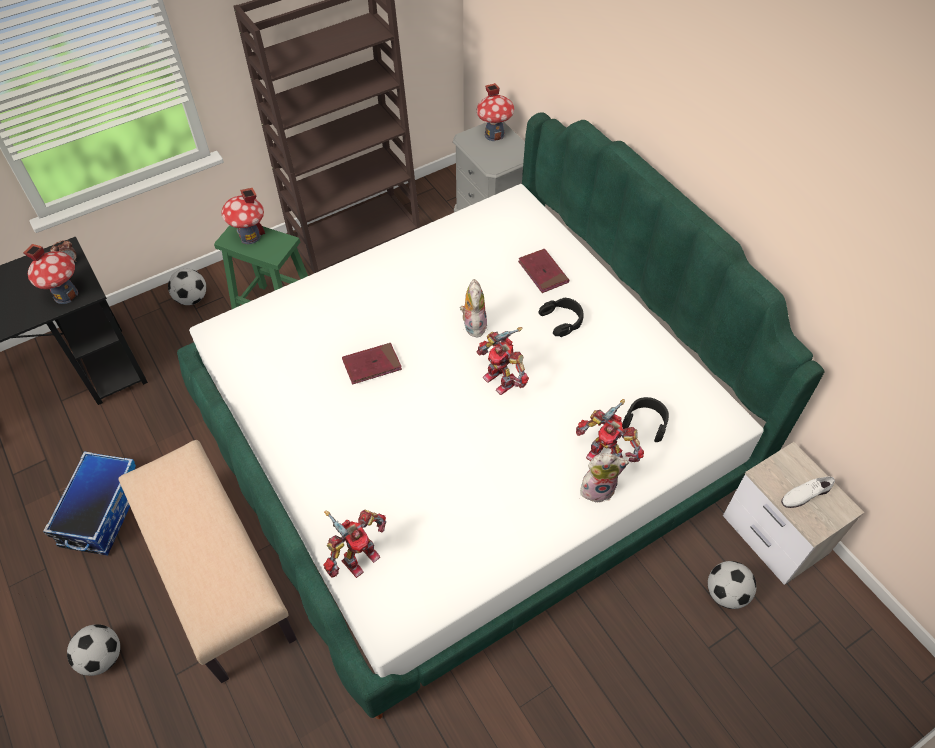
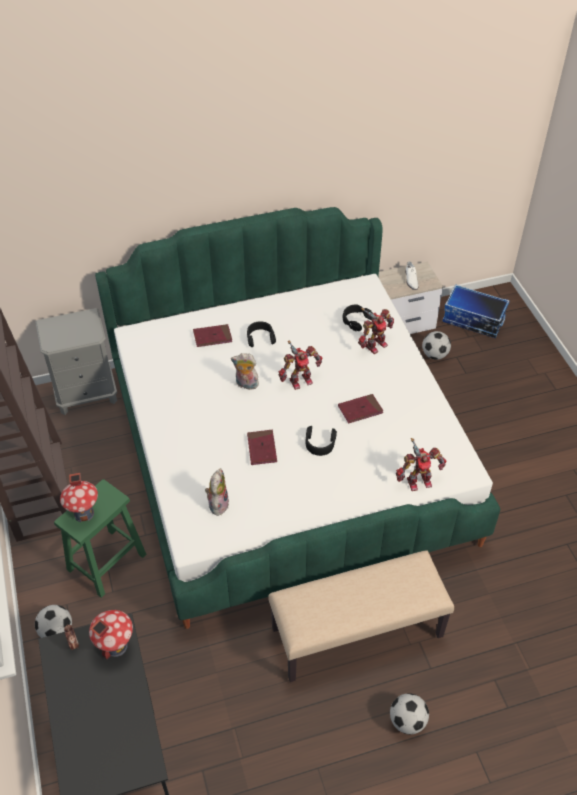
camera: 75 degrees left, 5 degrees down
storage box [43,451,136,556] -> storage box moved to [442,284,510,338]
toy robot [323,509,386,578] -> toy robot turned 105 degrees clockwise [396,438,447,491]
toy house [477,83,514,141] -> none
plush toy [580,453,629,503] -> plush toy moved to [205,468,229,516]
none -> black headphones [305,426,337,456]
none -> red book [338,394,383,423]

